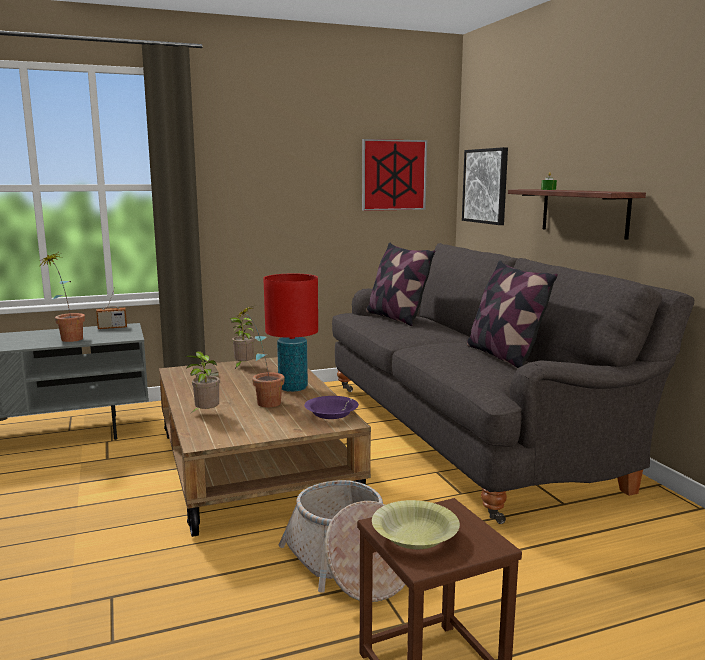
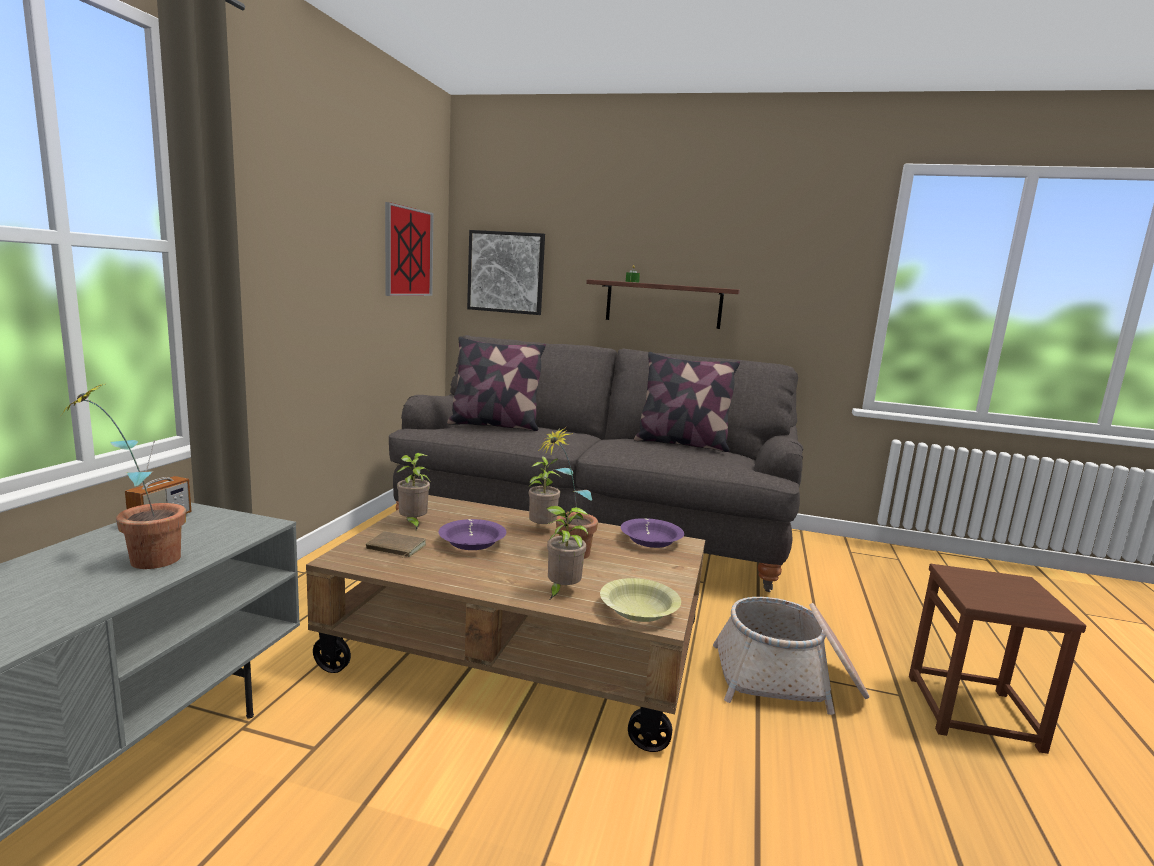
camera: 55 degrees left, 0 degrees up
red table lamp [263,274,318,392] -> potted plant [528,456,561,524]
yellow bowl [372,500,460,549] -> yellow bowl moved to [600,578,681,622]
none -> purple bowl [439,519,506,550]

